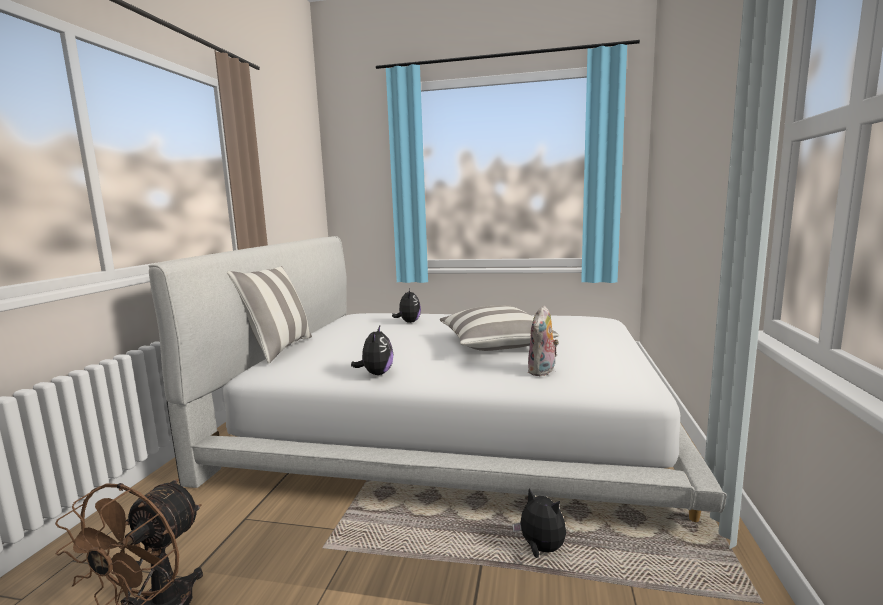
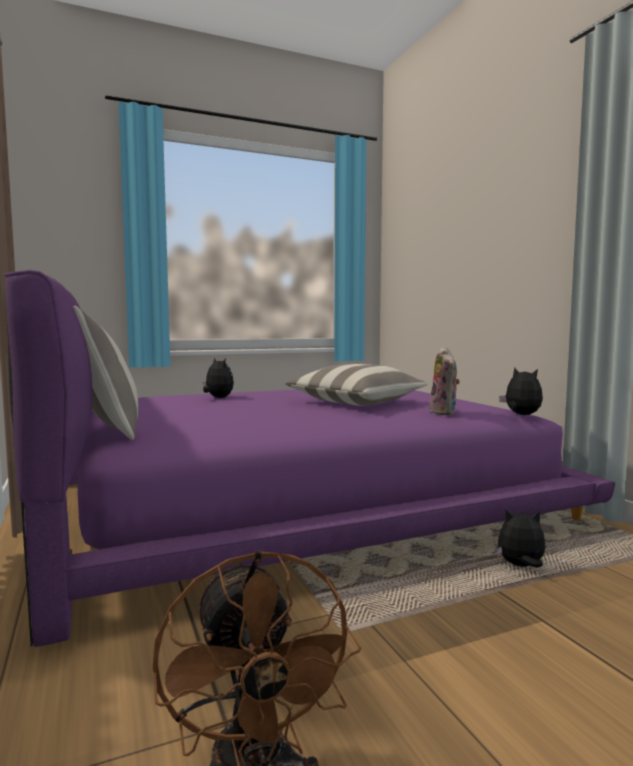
camera: 35 degrees left, 5 degrees down
white bed [149,236,727,522] -> purple bed [4,270,615,647]
plush toy [351,326,393,375] -> plush toy moved to [499,368,543,415]

